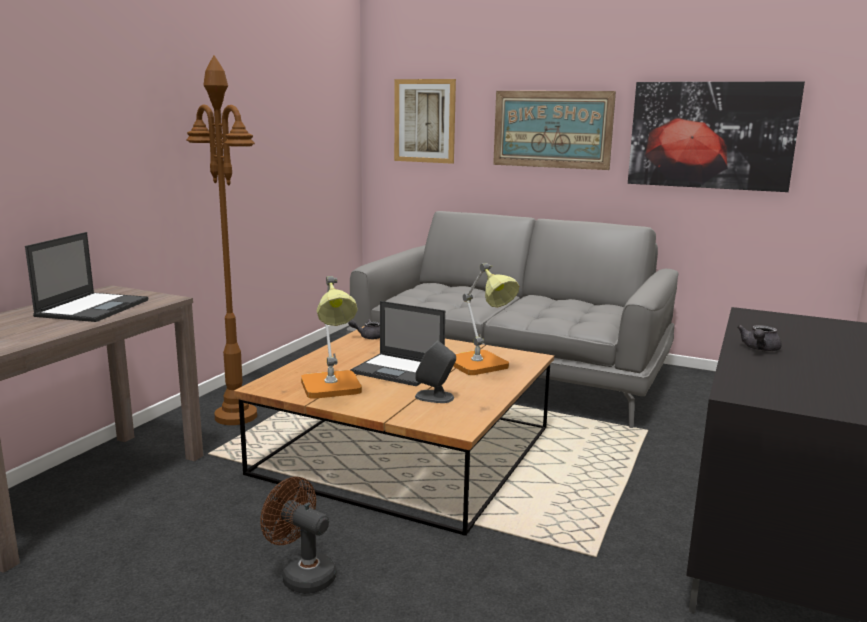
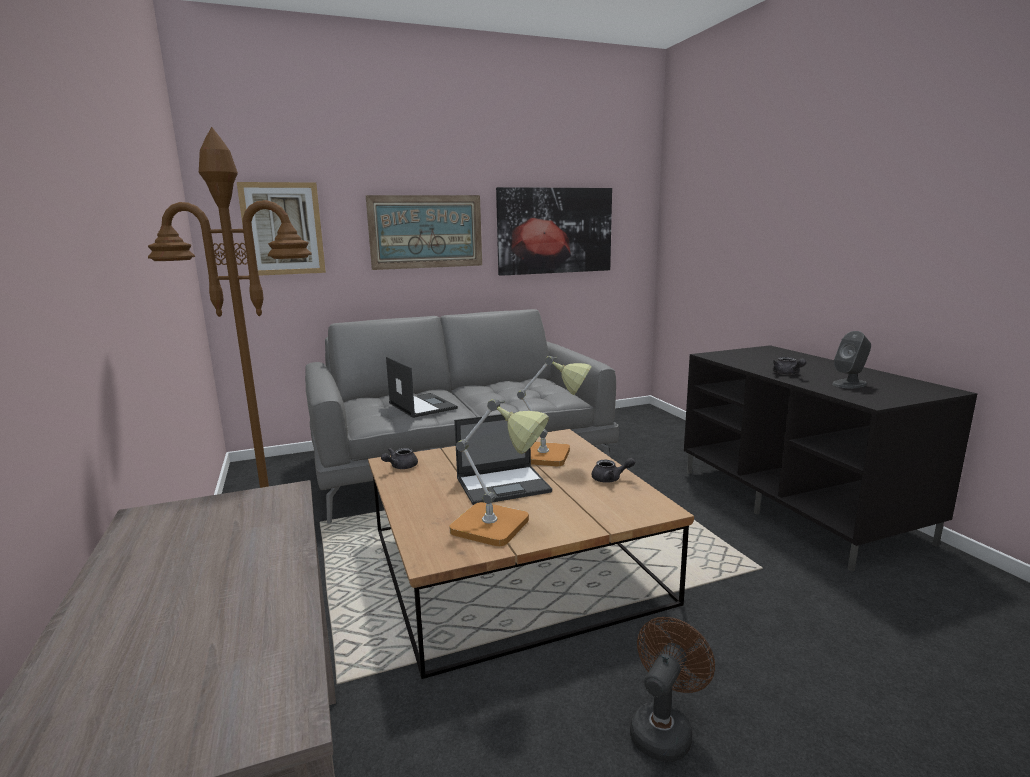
camera: 45 degrees left, 0 degrees up
laptop [25,232,148,322] -> laptop moved to [386,357,458,418]
brown fan [260,477,336,594] -> brown fan turned 135 degrees clockwise [630,617,715,762]
grey speaker [415,340,456,403] -> grey speaker moved to [832,331,871,389]
none -> grey teapot [592,458,635,483]

